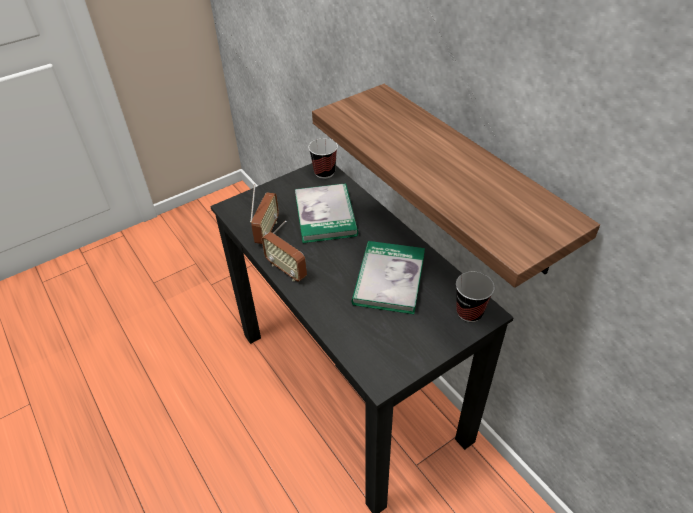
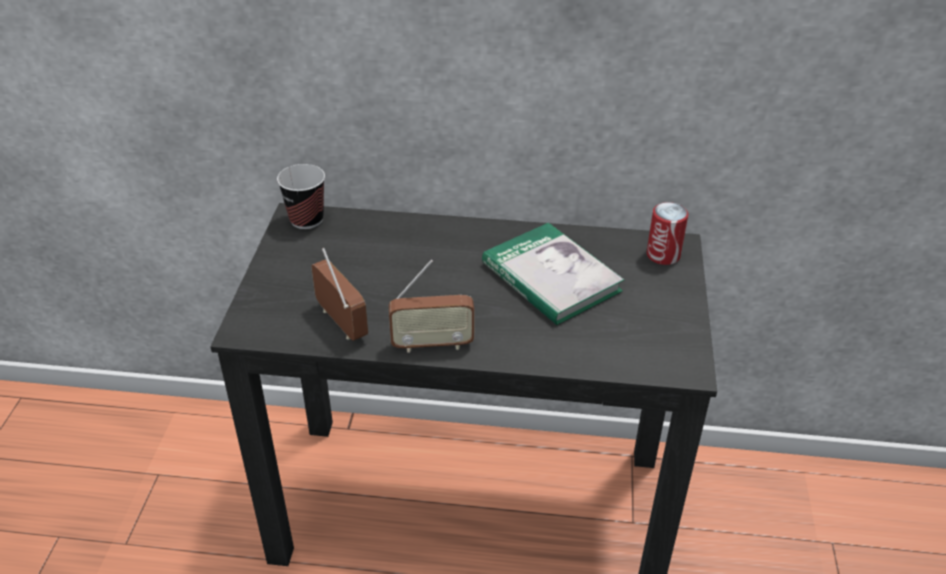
camera: 50 degrees left, 5 degrees down
book [295,184,358,243] -> none
shelf [312,84,600,288] -> none
cup [456,272,495,322] -> can [646,202,688,265]

